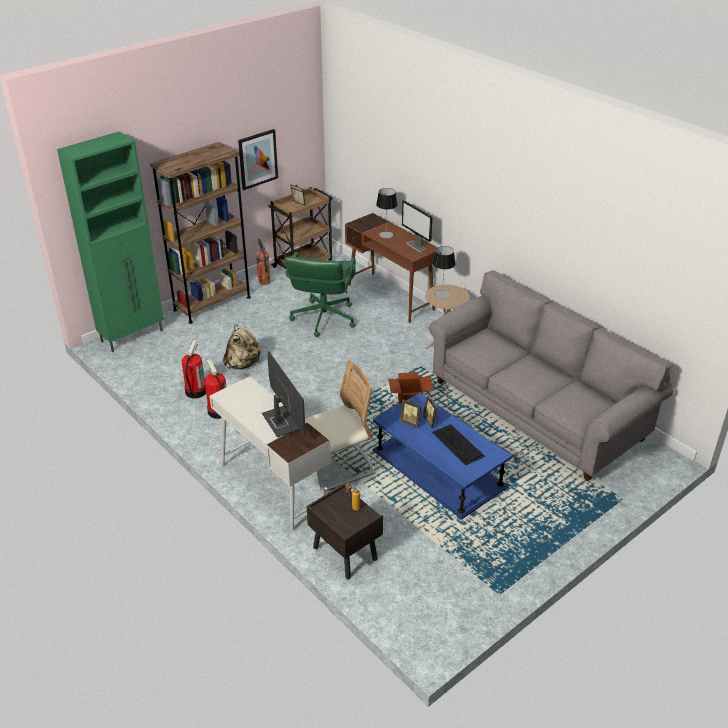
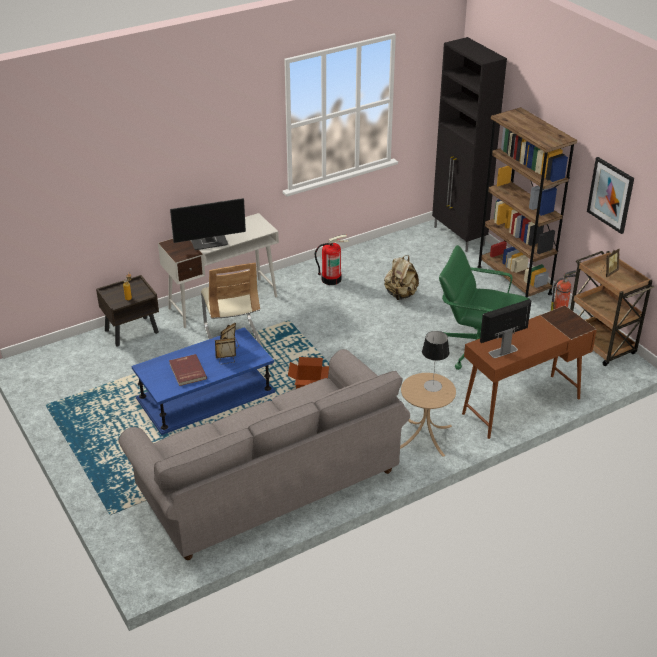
camera: 100 degrees right, 0 degrees up
green cabinet [57,131,164,352] -> black cabinet [432,37,507,252]
fire extinguisher [182,340,206,398] -> none
table lamp [376,188,397,238] -> none
keyboard [432,424,485,465] -> red book [169,354,207,386]

